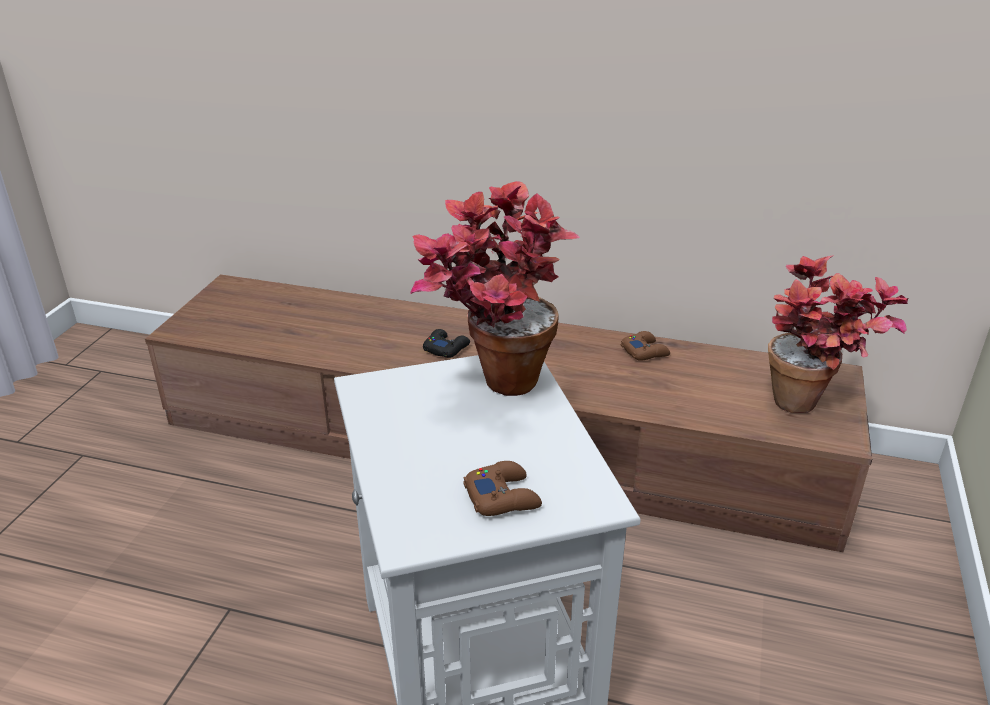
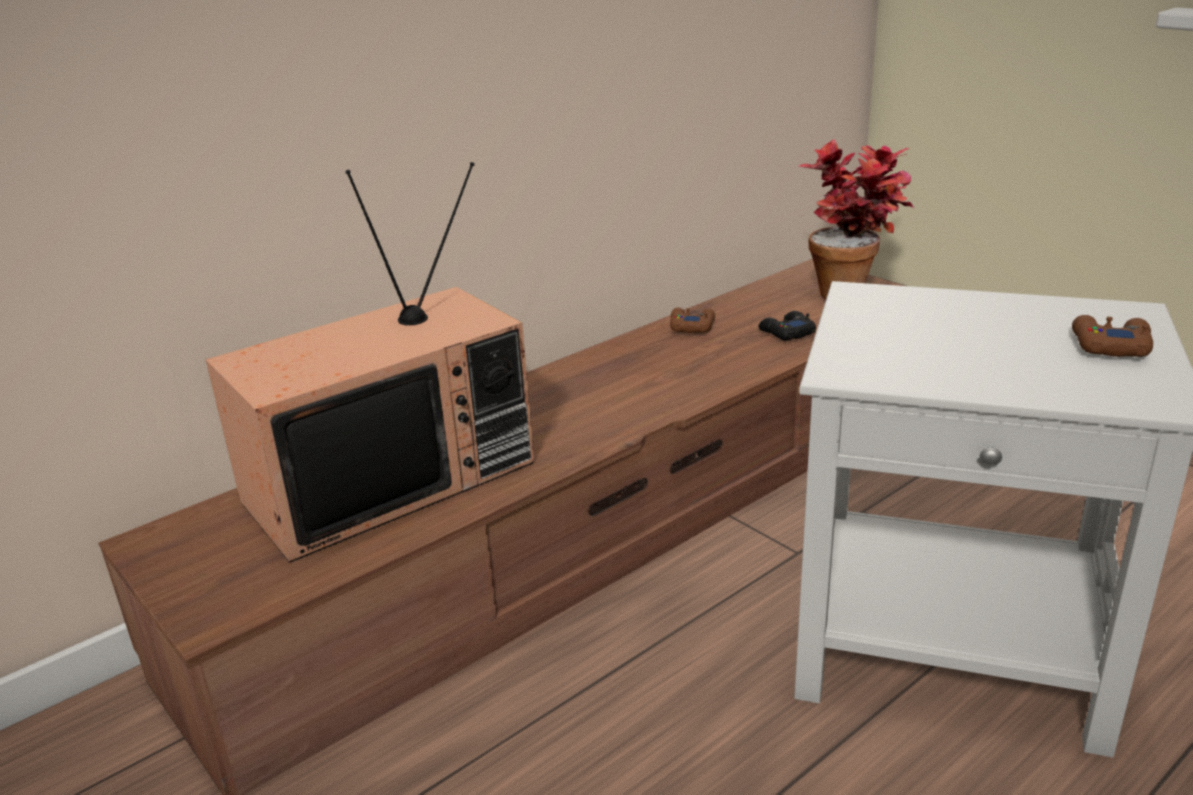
camera: 55 degrees left, 5 degrees down
potted plant [410,181,580,396] -> none
black game controller [423,329,470,358] -> black game controller moved to [758,311,816,340]
none -> television [206,162,534,563]

